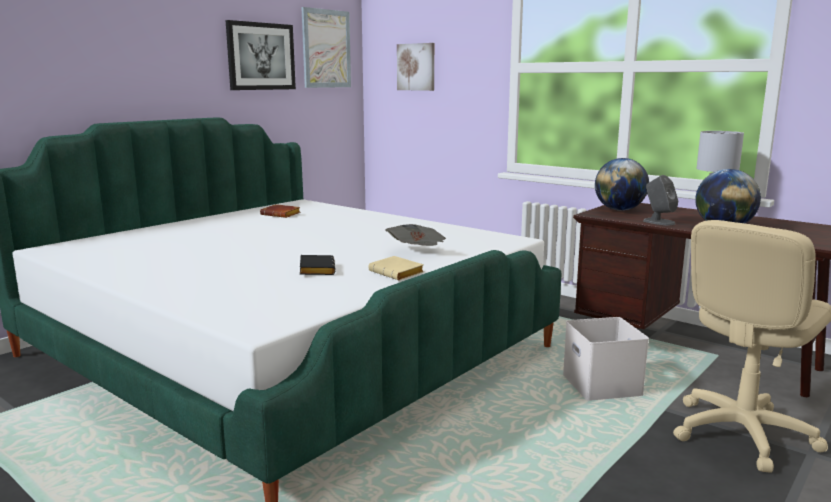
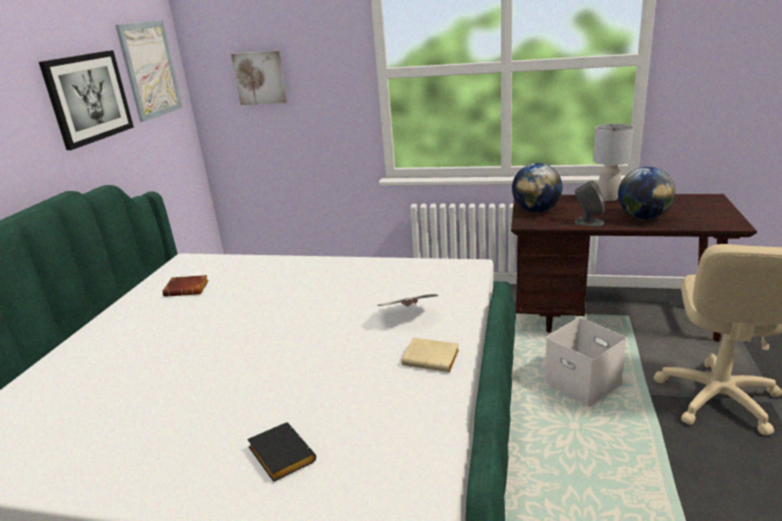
camera: 25 degrees left, 10 degrees up
black book [300,255,335,275] -> black book moved to [247,422,316,482]

